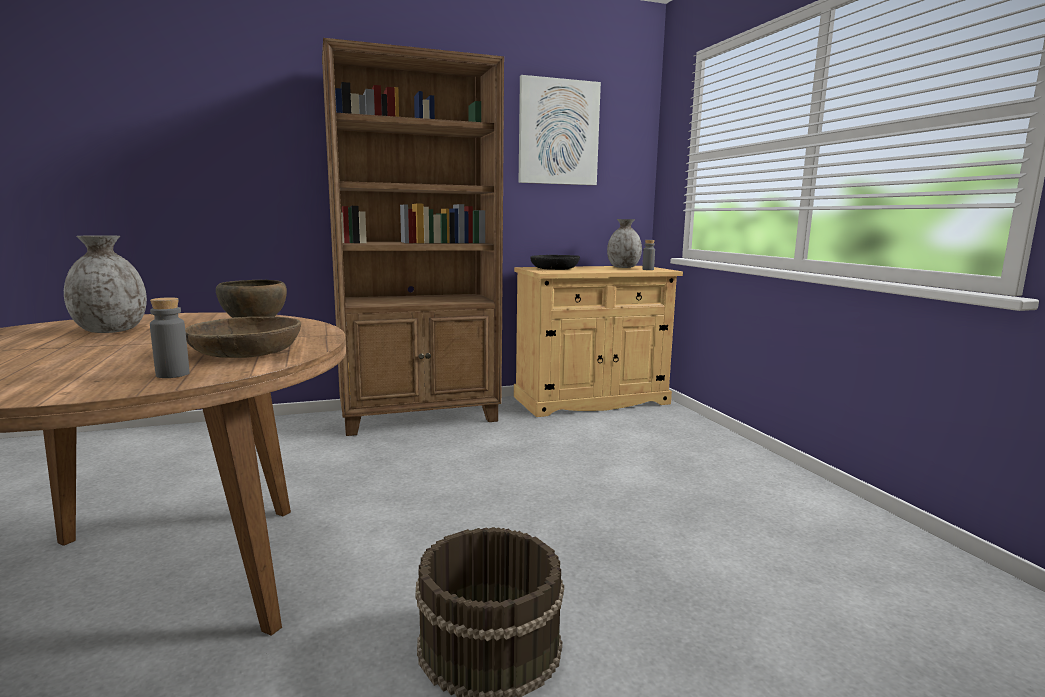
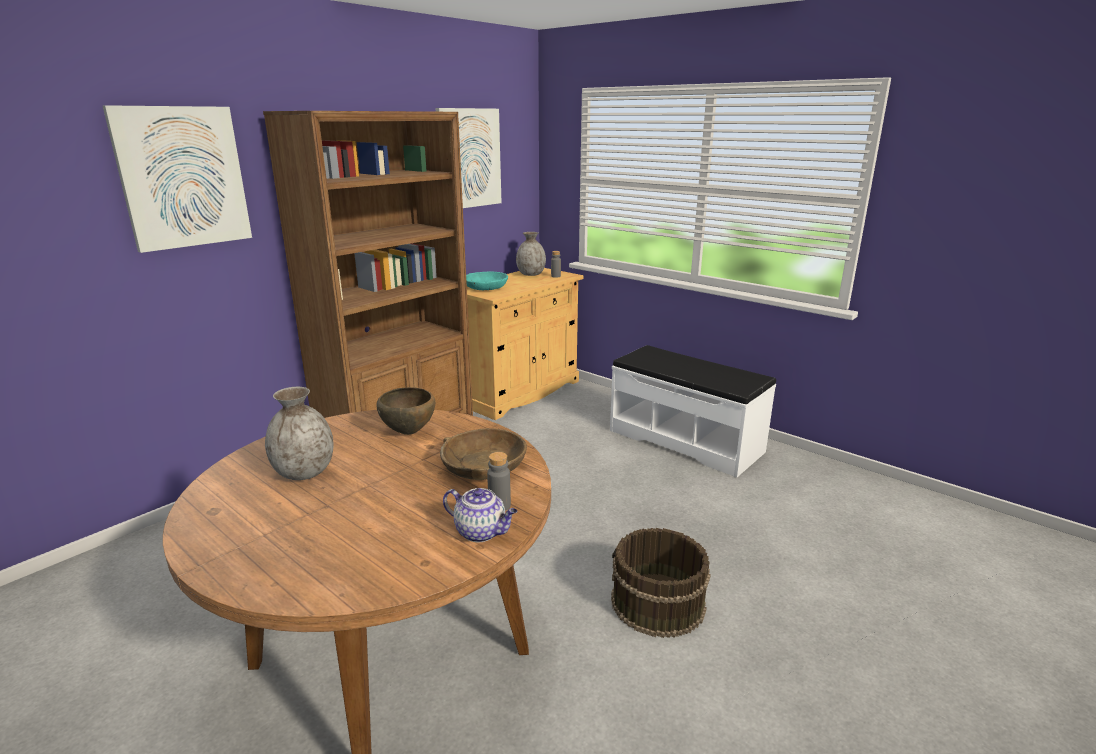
camera: 30 degrees left, 10 degrees up
black bowl [530,255,580,270] -> turquoise bowl [466,272,508,290]
none -> picture [103,105,252,253]
none -> teapot [443,488,517,542]
none -> white bench [610,345,776,478]

